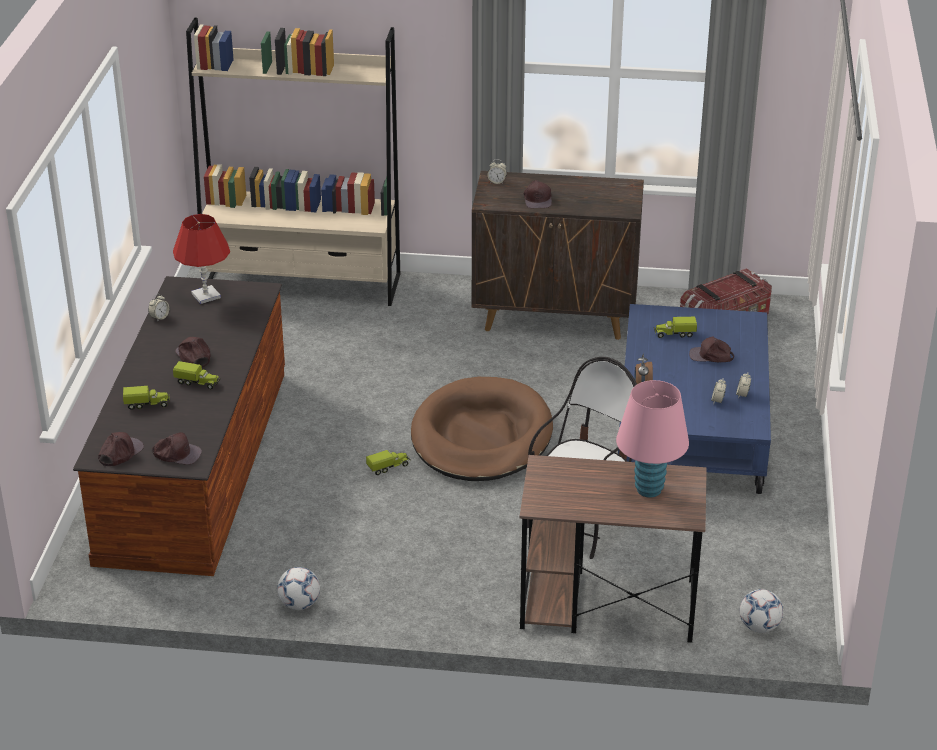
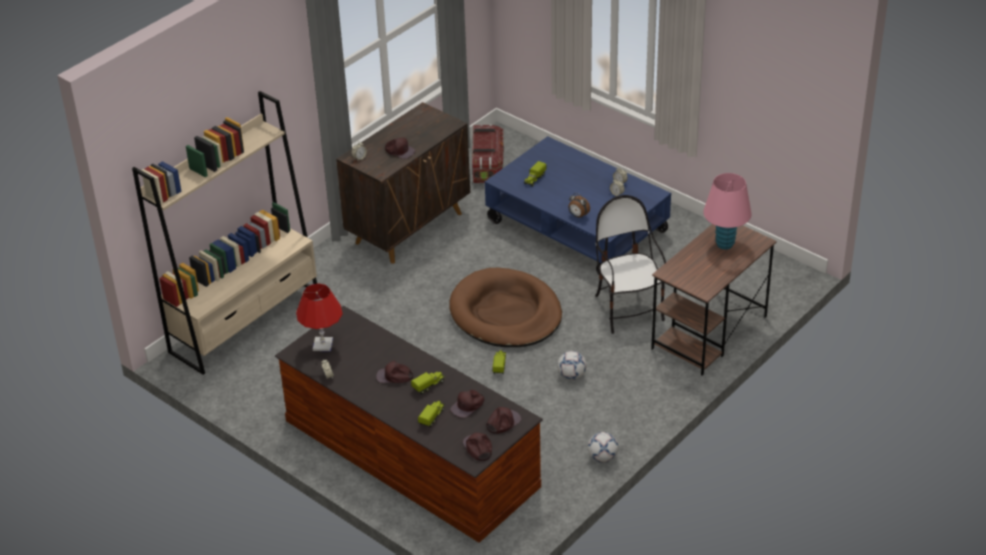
camera: 55 degrees left, 5 degrees up
brown cap [689,336,734,362] -> brown cap moved to [450,390,484,418]
football [740,589,783,633] -> football moved to [557,351,587,380]

